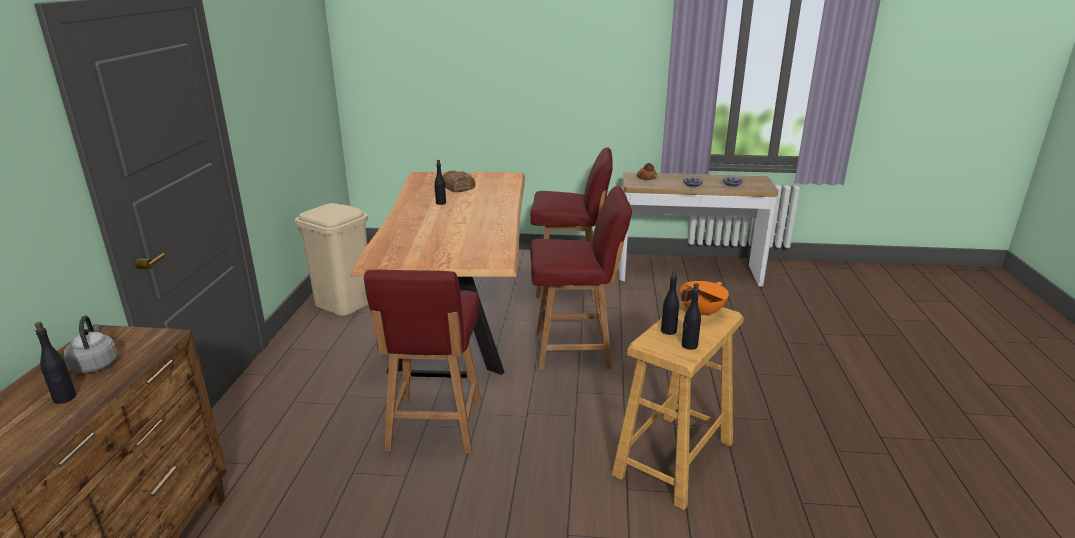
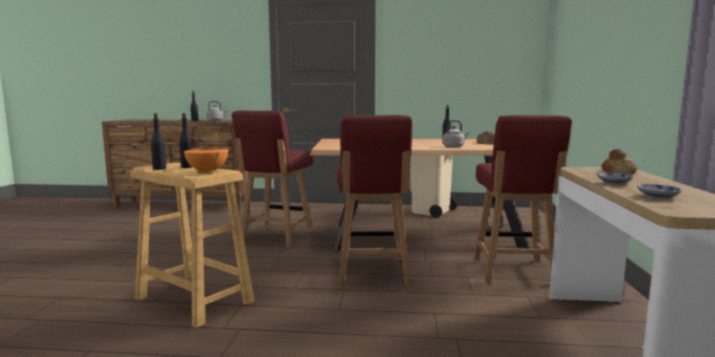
camera: 90 degrees right, 15 degrees down
red chair [364,270,482,453] -> red chair turned 75 degrees counterclockwise [232,111,313,247]
none -> grey kettle [442,120,469,148]

